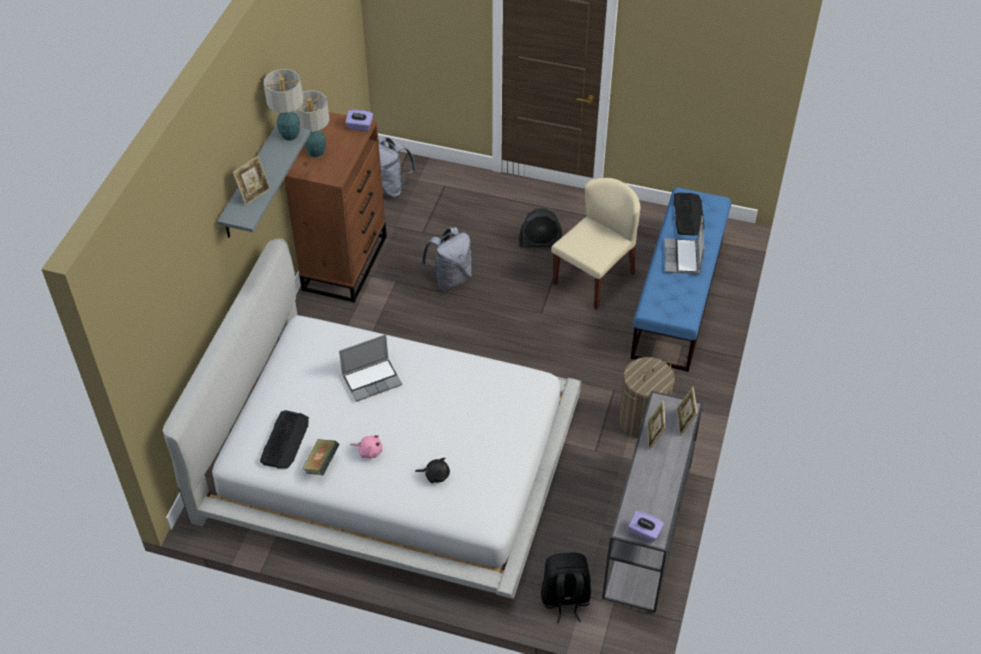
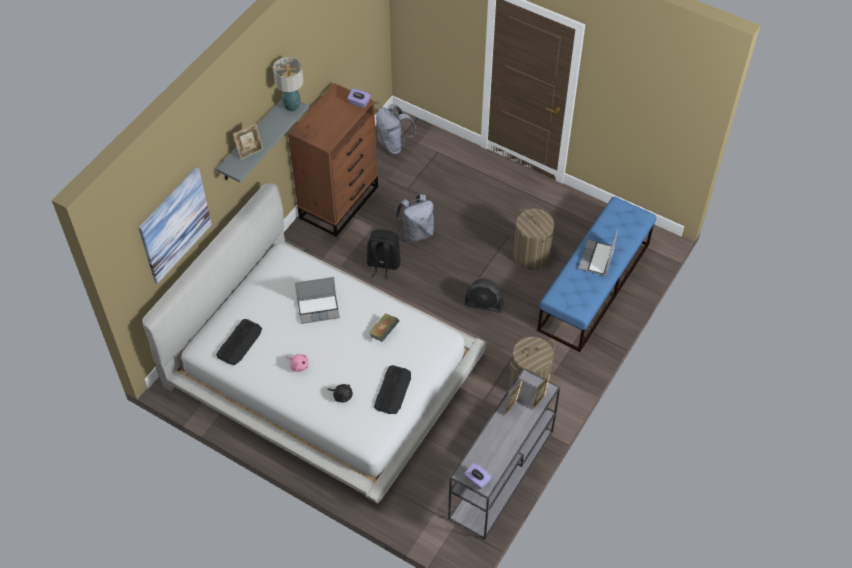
camera: 15 degrees right, 5 degrees up
table lamp [293,90,329,158] -> none
book [302,439,340,475] -> book moved to [368,314,399,342]
black fan [519,208,562,247] -> black fan moved to [464,278,503,313]
black backpack [541,553,591,623] -> black backpack moved to [367,229,400,279]
beige chair [551,178,640,310] -> laundry basket [513,209,554,270]
keyboard [674,192,705,236] -> keyboard moved to [374,365,411,414]
none -> picture [138,167,212,284]

